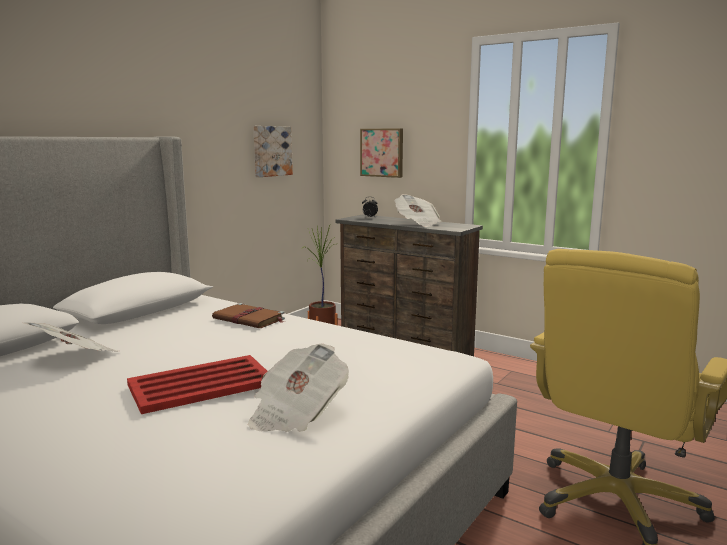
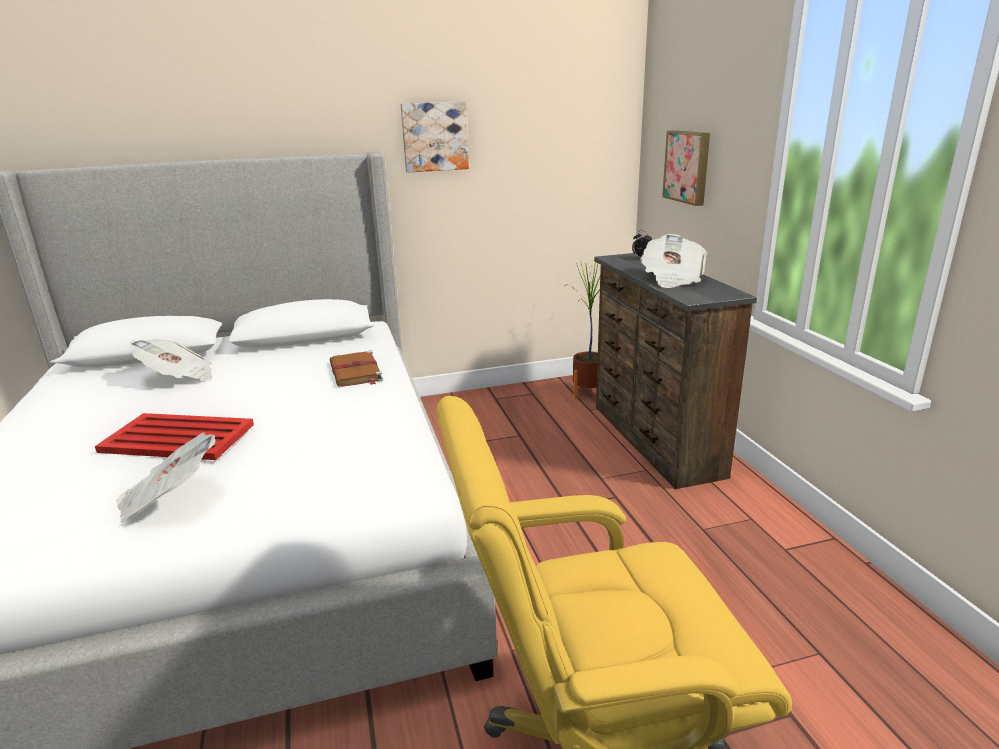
camera: 40 degrees right, 10 degrees up
picture [253,126,293,177] -> picture moved to [400,101,469,173]

